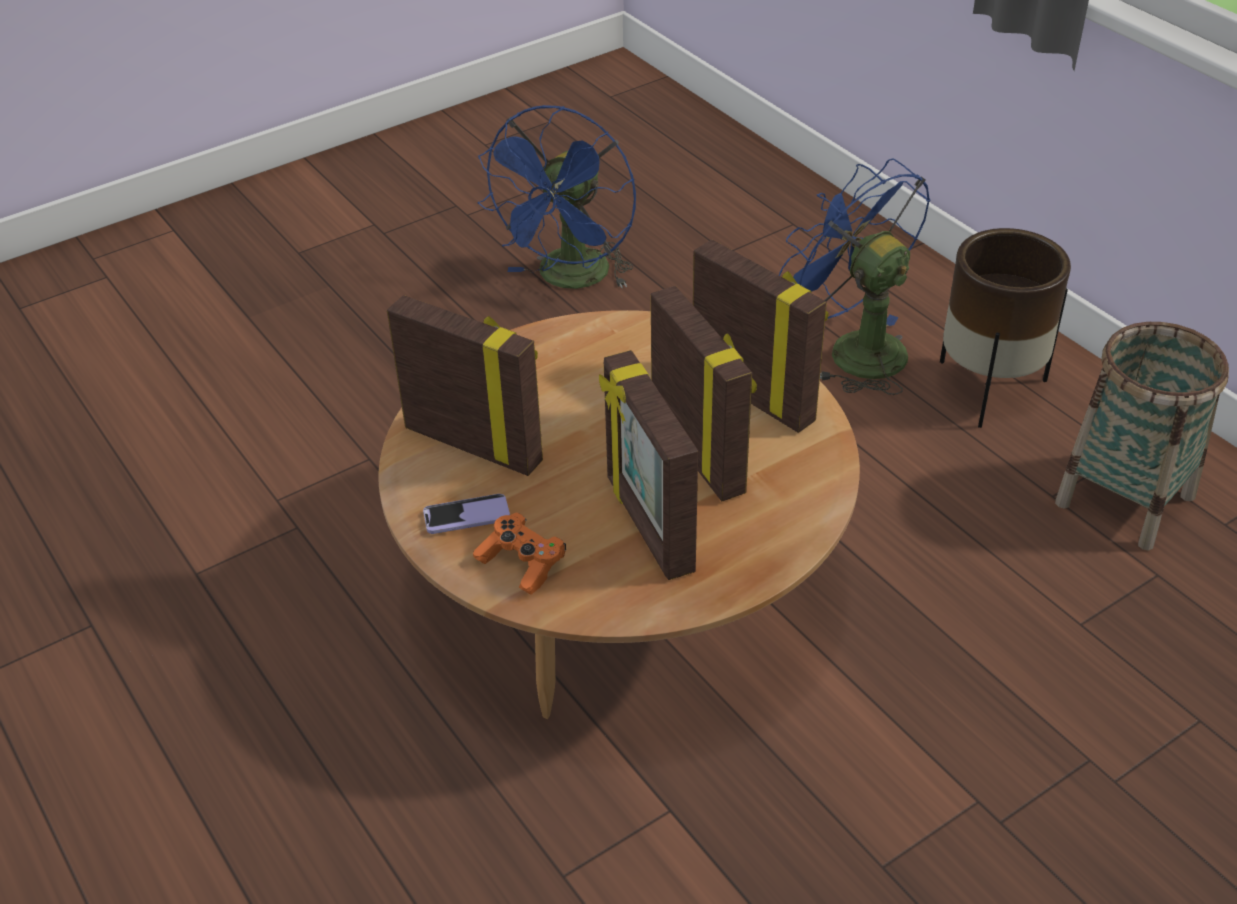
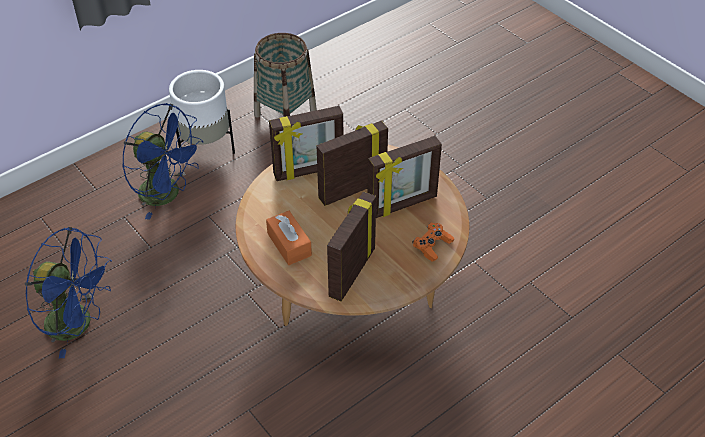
camera: 95 degrees left, 5 degrees up
phone [423,494,510,534] -> none
picture frame [693,240,828,433] -> picture frame turned 150 degrees counterclockwise [269,106,343,181]
blue fan [779,158,931,395] -> blue fan turned 105 degrees counterclockwise [122,103,204,220]
brown planter [940,228,1071,428] -> white planter [169,70,235,154]
none -> orange tissue box [266,211,312,265]

